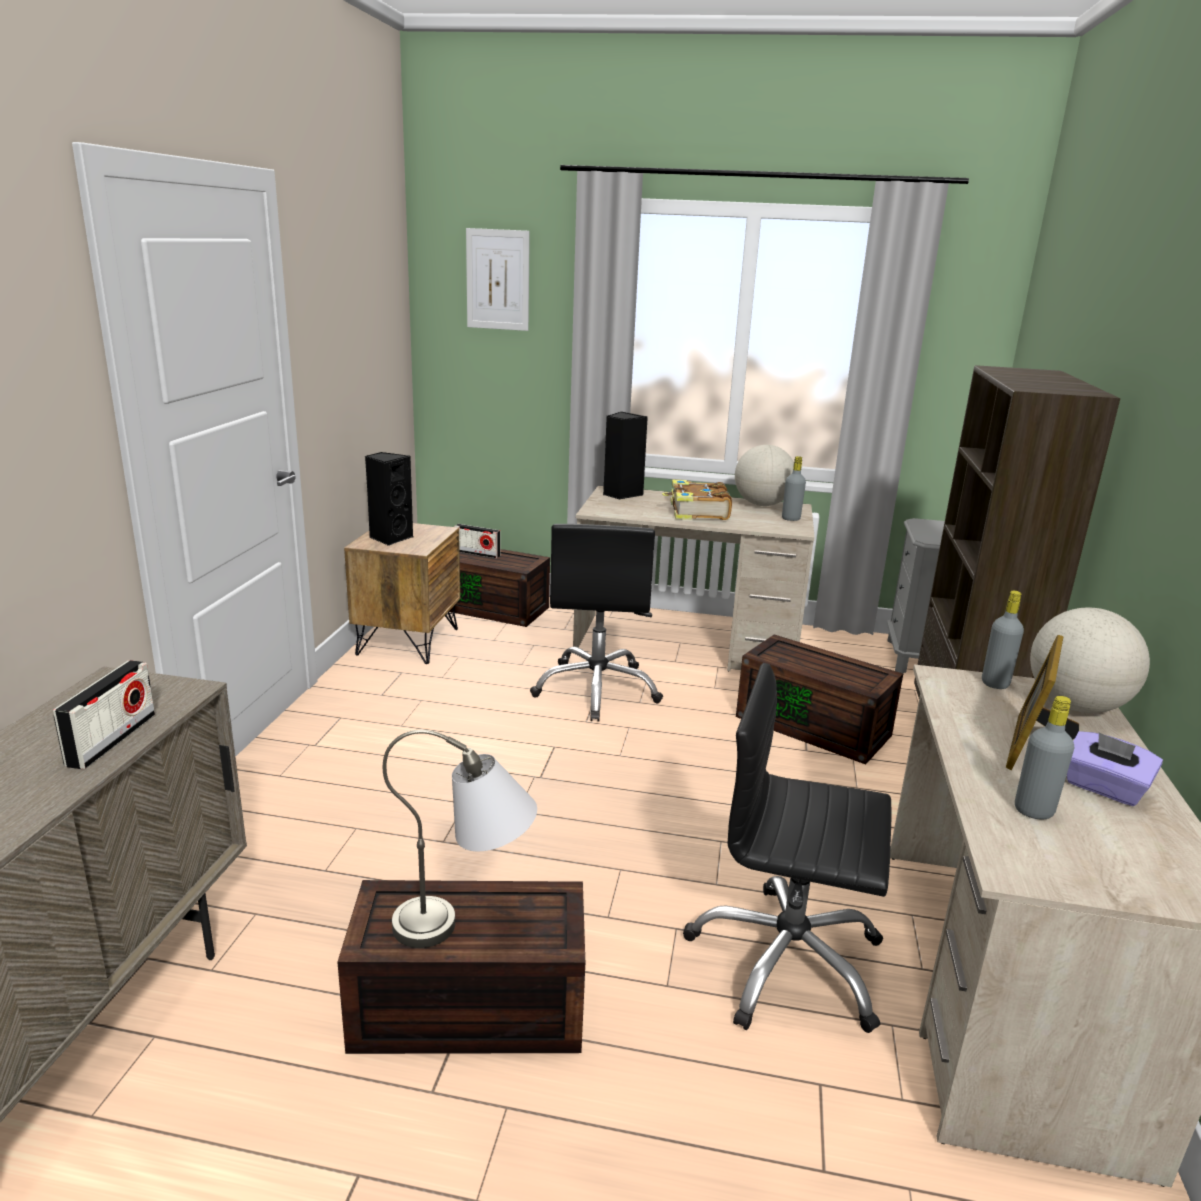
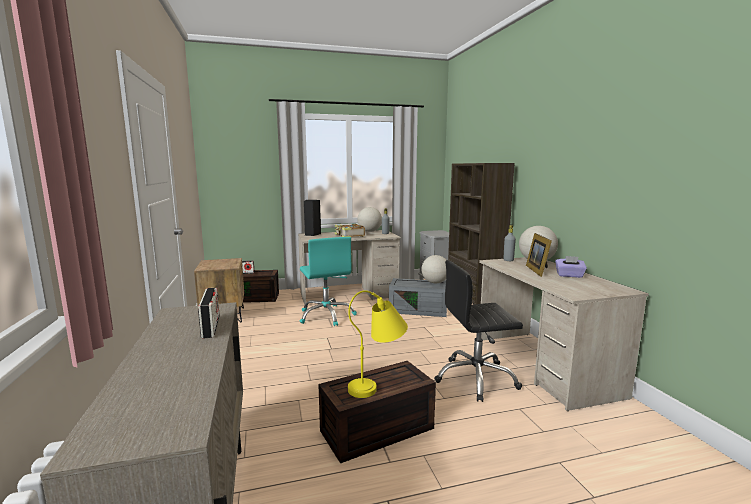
camera: 25 degrees left, 10 degrees down
black speaker [365,452,413,546] -> none
grey table lamp [383,730,537,948] -> yellow table lamp [348,290,408,398]
picture [466,228,530,331] -> none
black office chair [530,524,663,722] -> turquoise office chair [300,237,357,326]
brown storage box [736,635,903,765] -> grey storage box [389,278,447,317]
grey bottle [1015,696,1074,820] -> none
none -> globe [422,255,446,283]

